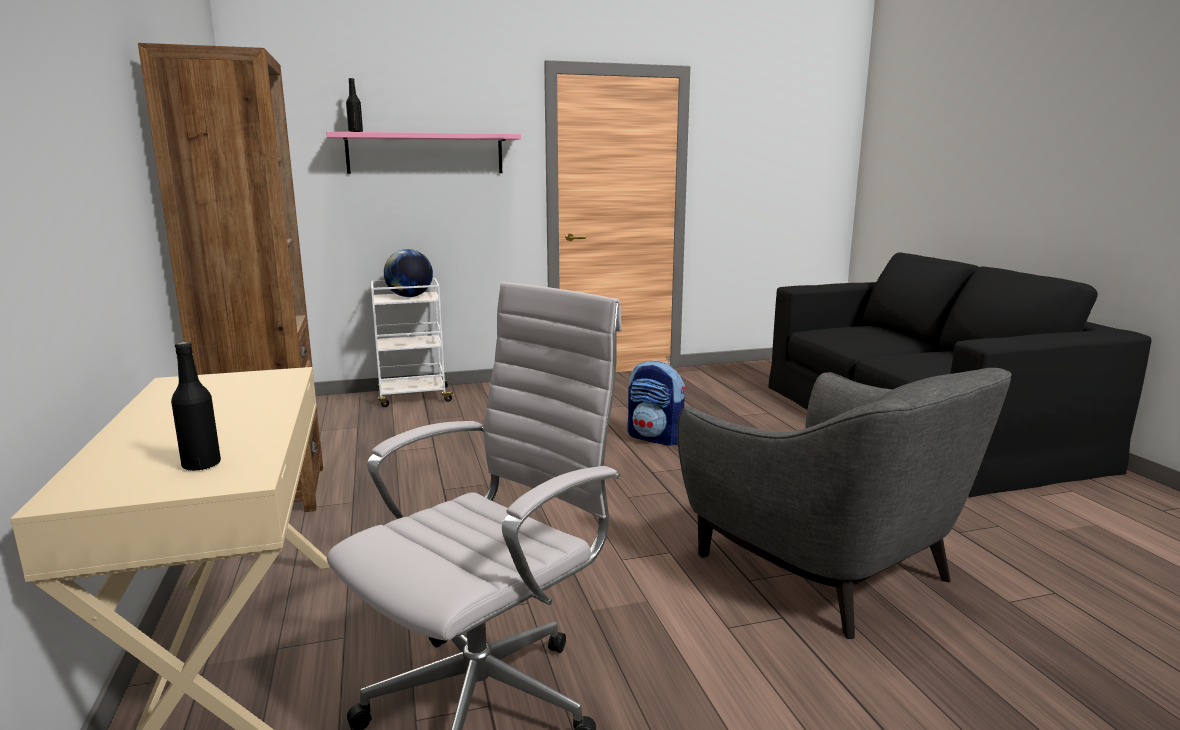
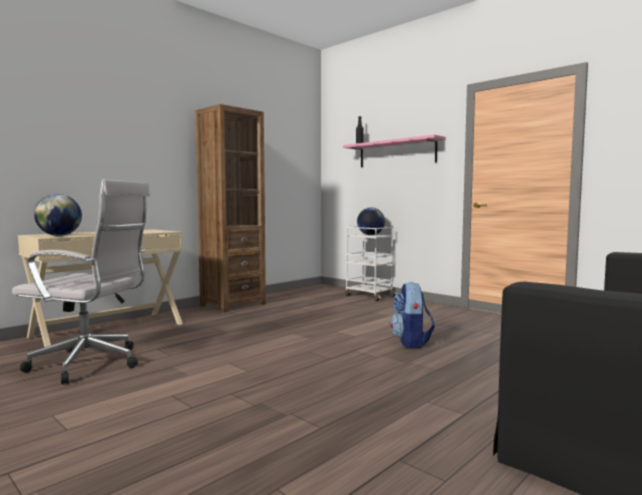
camera: 60 degrees right, 10 degrees down
black bottle [171,342,221,471] -> globe [34,194,82,236]
grey armchair [677,368,1012,639] -> none

